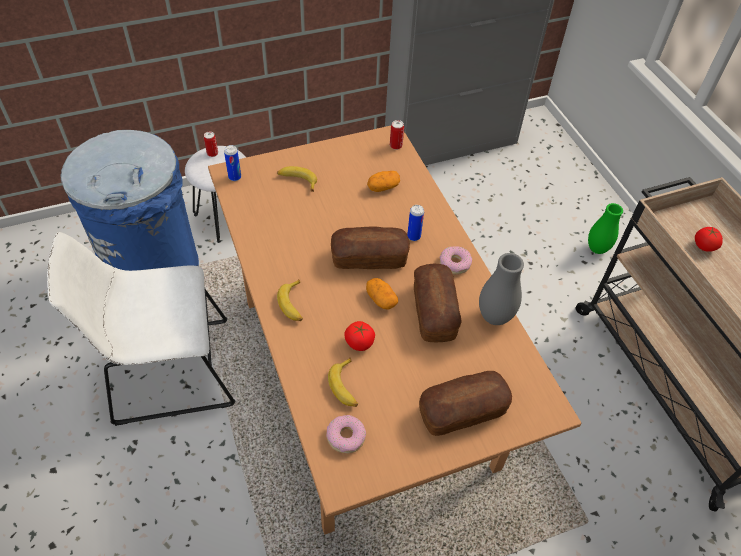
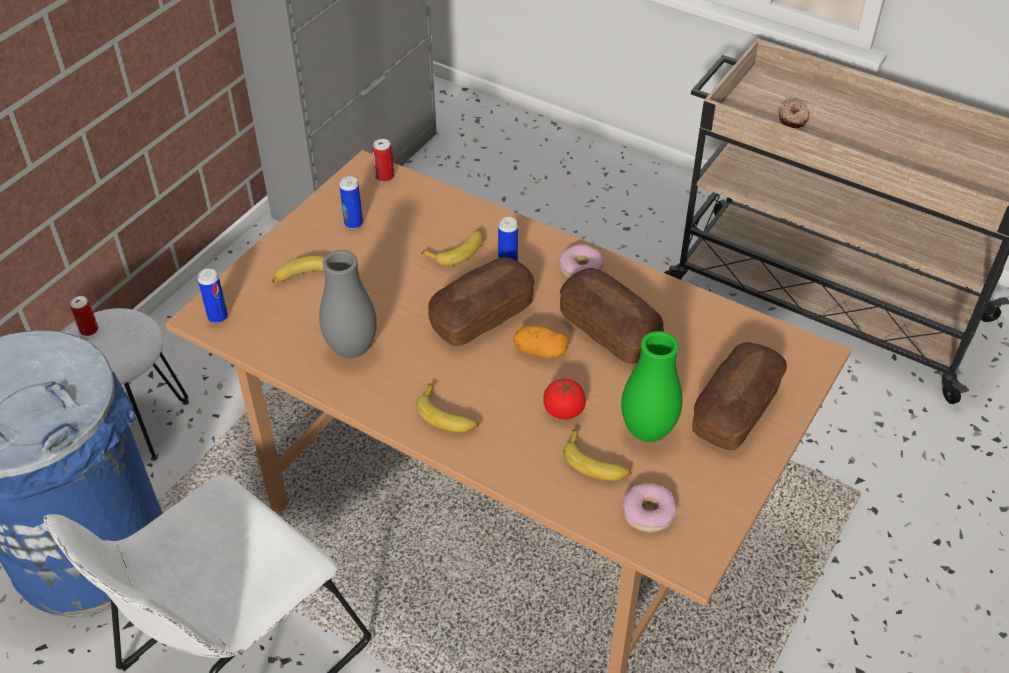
camera: 35 degrees left, 5 degrees down
potato [367,171,400,192] -> none
grey vase [479,253,524,325] -> grey vase moved to [319,250,377,358]
green vase [588,203,623,254] -> green vase moved to [621,331,682,442]
tomato [695,227,723,252] -> donut [778,100,810,128]
none -> can [339,176,363,229]
none -> banana [421,229,483,266]

